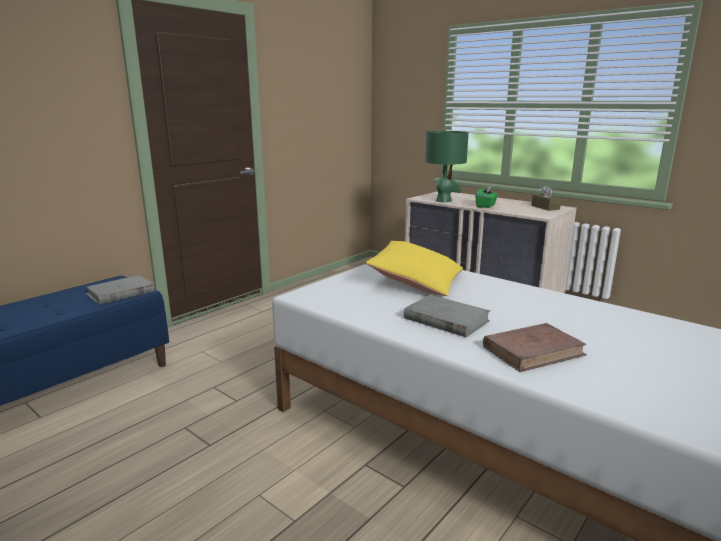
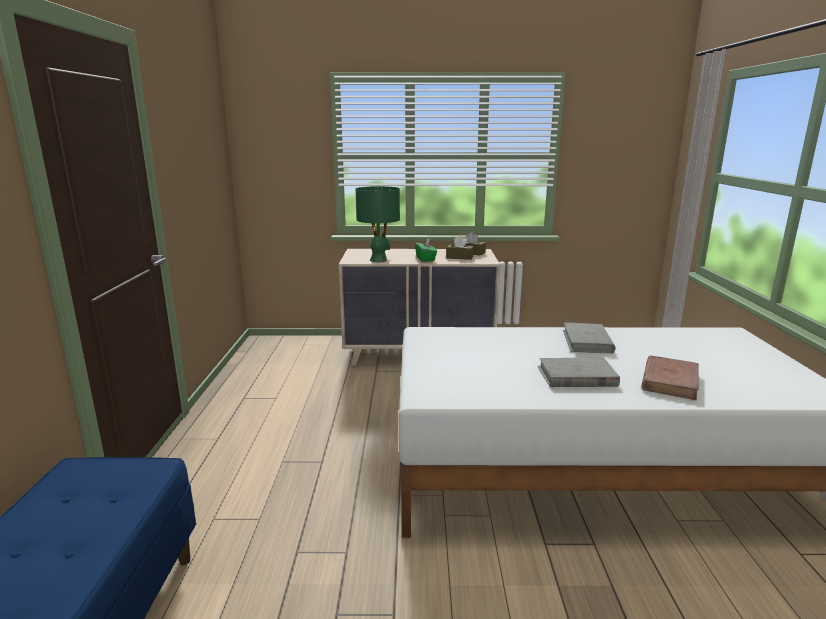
camera: 40 degrees left, 0 degrees up
grey book [86,275,155,305] -> grey book moved to [563,323,615,353]
yellow pillow [366,241,463,296] -> none
none -> brown tissue box [446,236,474,260]

